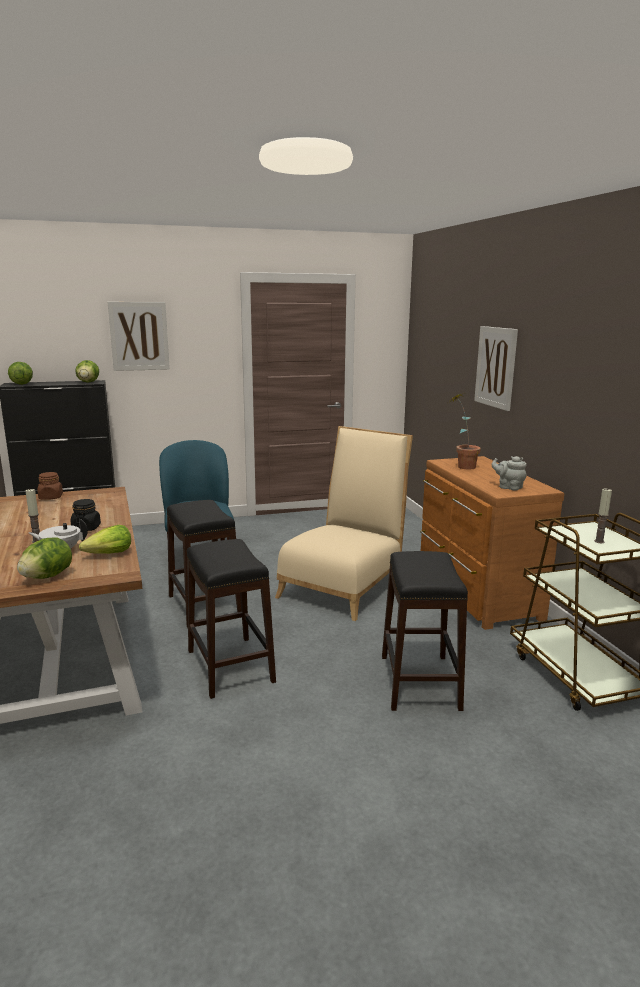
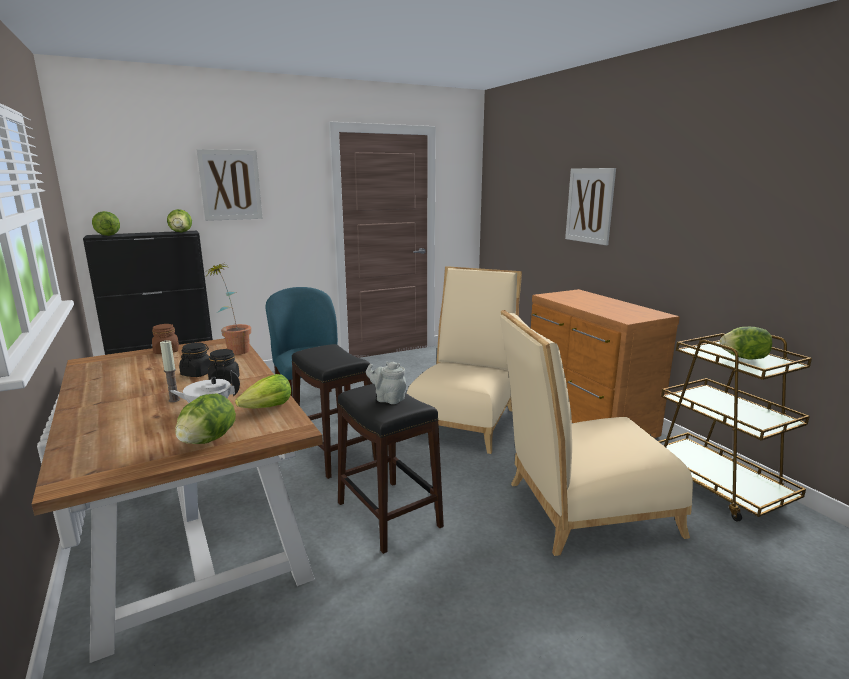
camera: 10 degrees left, 0 degrees up
black stool [382,551,468,711] -> beige chair [500,310,693,556]
potted plant [450,393,481,469] -> potted plant moved to [205,262,251,355]
grey teapot [491,456,526,490] -> grey teapot moved to [366,362,406,404]
candle [594,488,612,543] -> lettuce [720,327,772,359]
none -> black jar [179,343,211,377]

